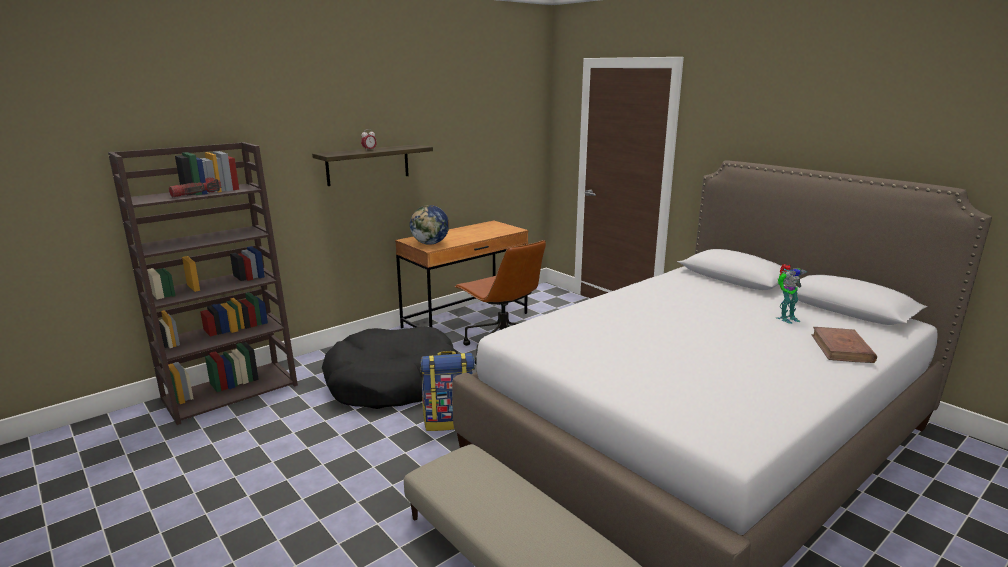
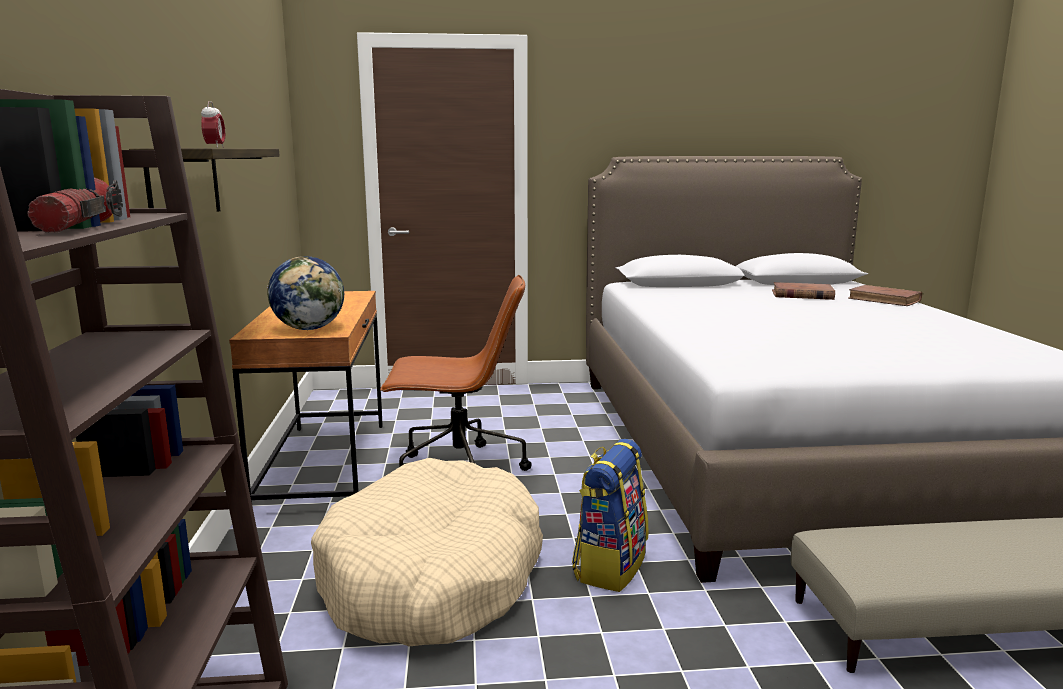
camera: 55 degrees left, 5 degrees down
black dog bed [322,326,458,409] -> beige dog bed [311,458,543,647]
toy robot [777,264,808,324] -> brown book [772,282,835,300]

